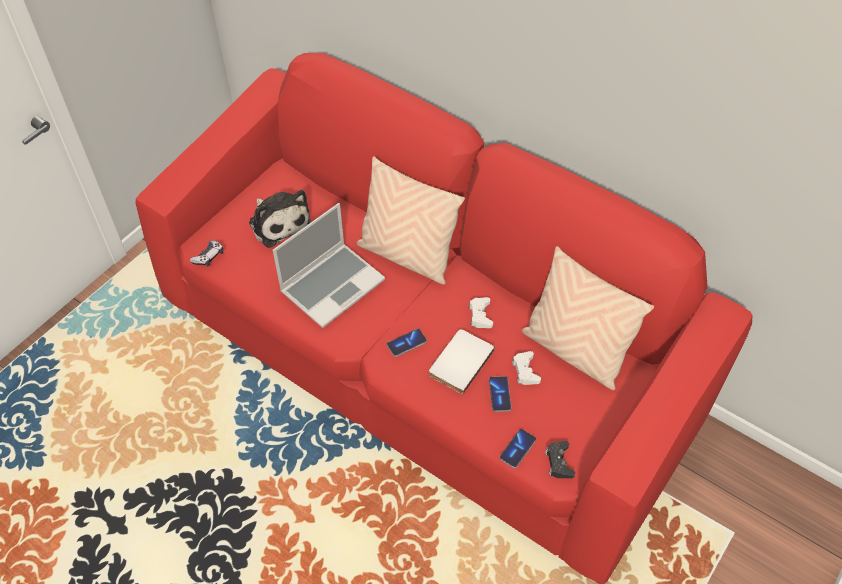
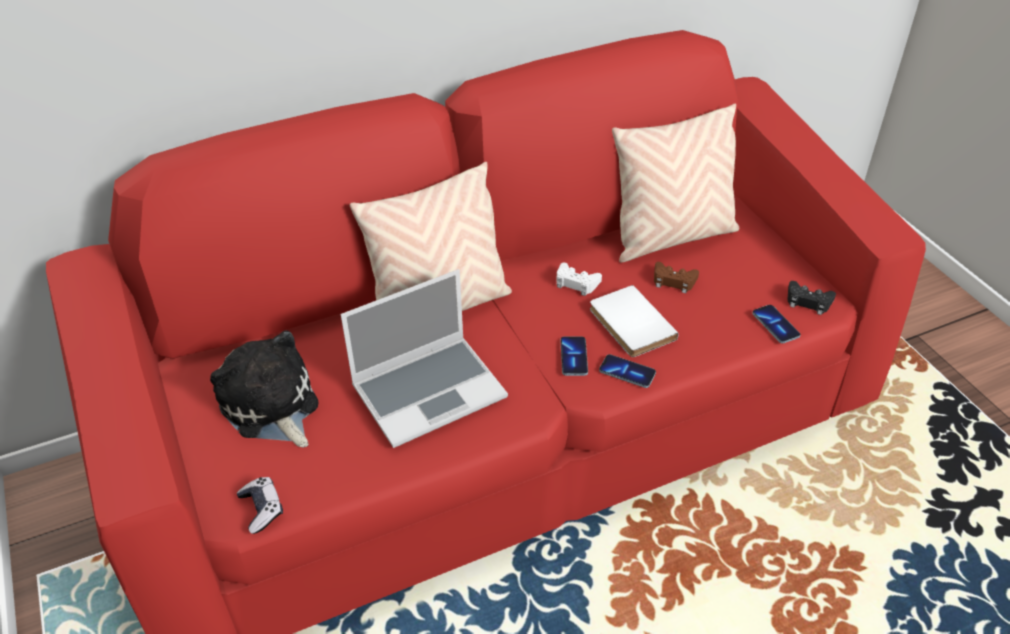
camera: 60 degrees left, 10 degrees down
plush toy [249,190,311,248] -> plush toy turned 120 degrees counterclockwise [210,330,319,447]
laptop [273,203,385,328] -> laptop turned 75 degrees clockwise [341,269,508,448]
phone [489,376,512,412] -> phone moved to [599,354,656,388]
white game controller [512,351,541,385] -> brown game controller [654,262,699,293]

